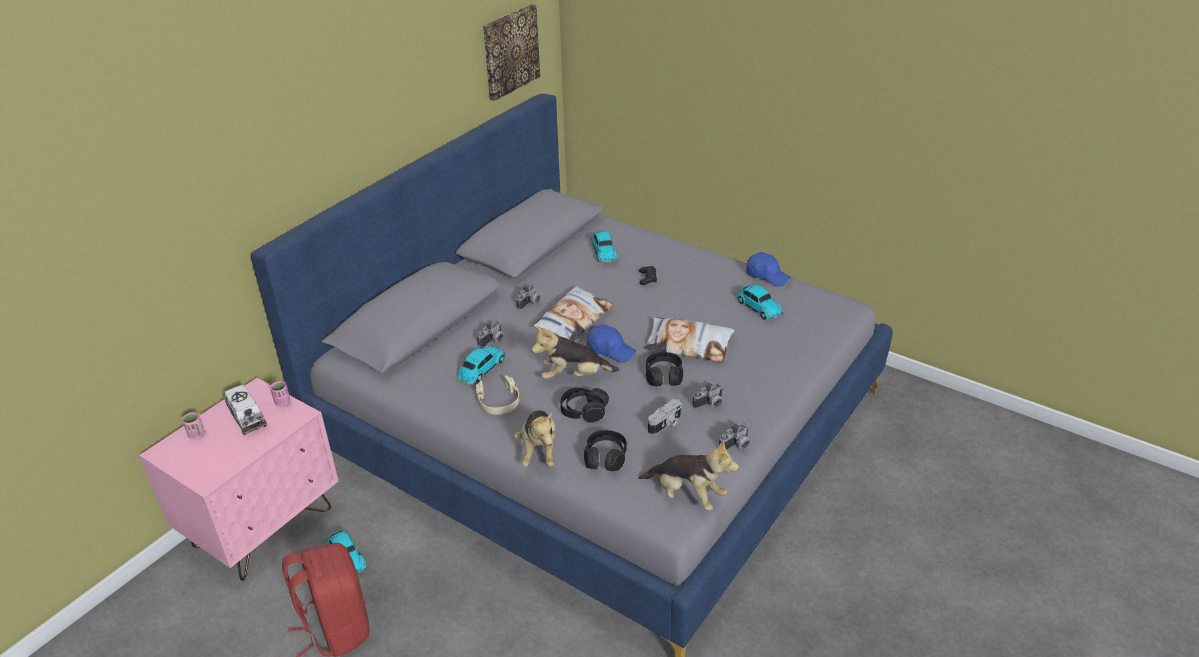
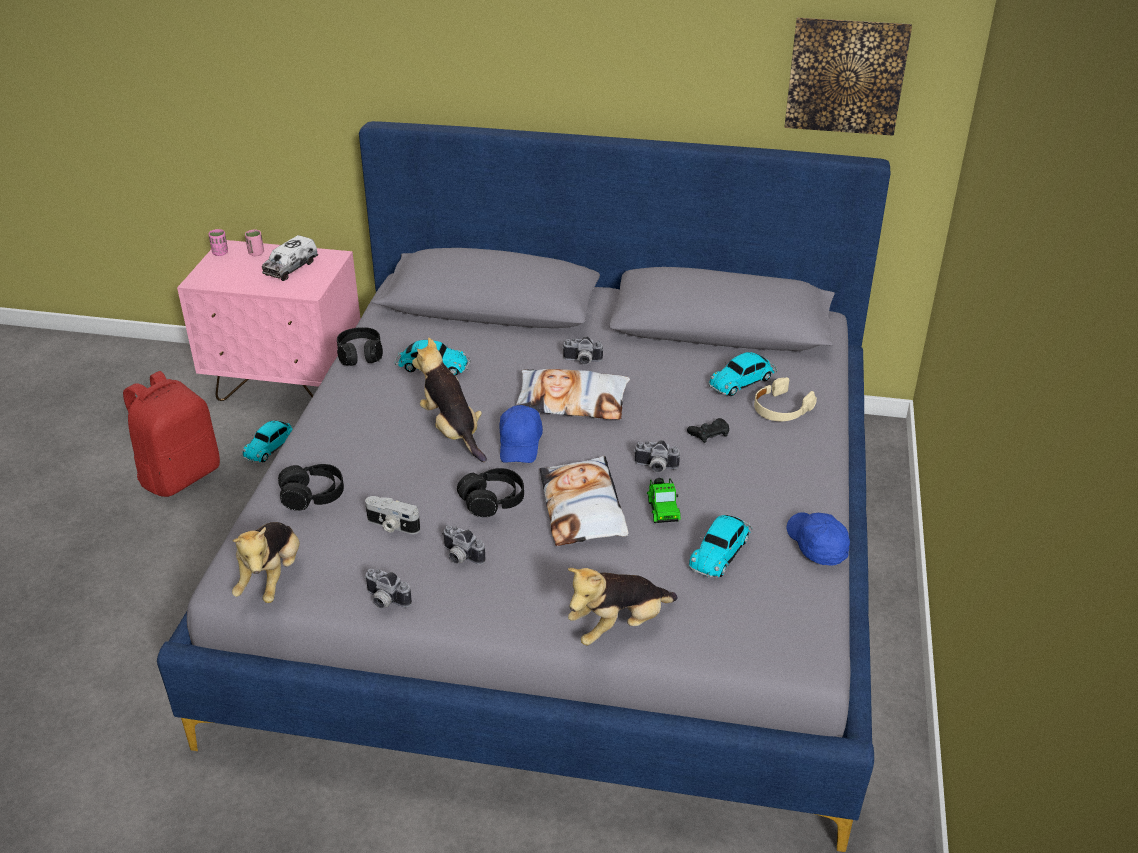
camera: 65 degrees right, 0 degrees up
pink cup [270,381,290,407] -> pink cup moved to [209,229,228,256]
beige headphones [476,375,519,415] -> beige headphones moved to [754,377,817,421]
camera [477,320,504,348] -> camera moved to [634,440,680,473]
plush toy [514,410,555,467] -> plush toy moved to [568,568,678,645]
black headphones [560,388,609,423] -> black headphones moved to [337,327,383,366]
blue cap [746,252,791,286] -> blue cap turned 150 degrees clockwise [786,512,850,565]
none -> toy car [647,478,681,523]

